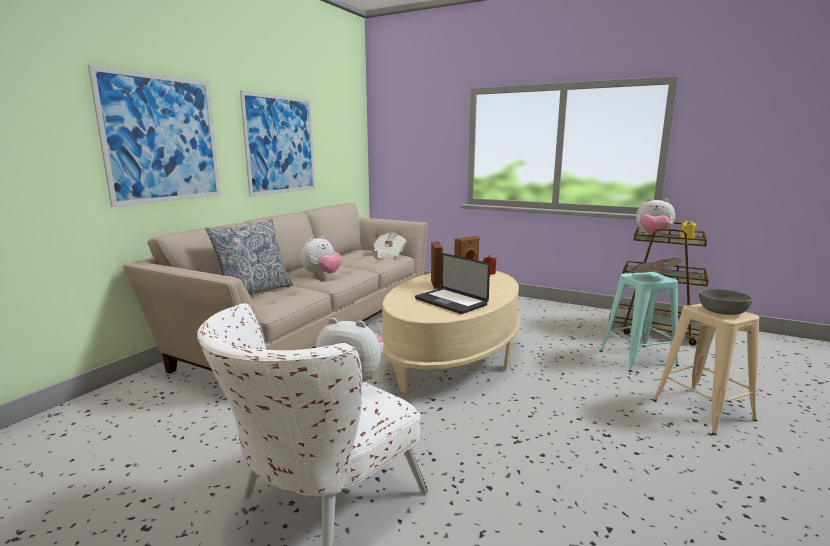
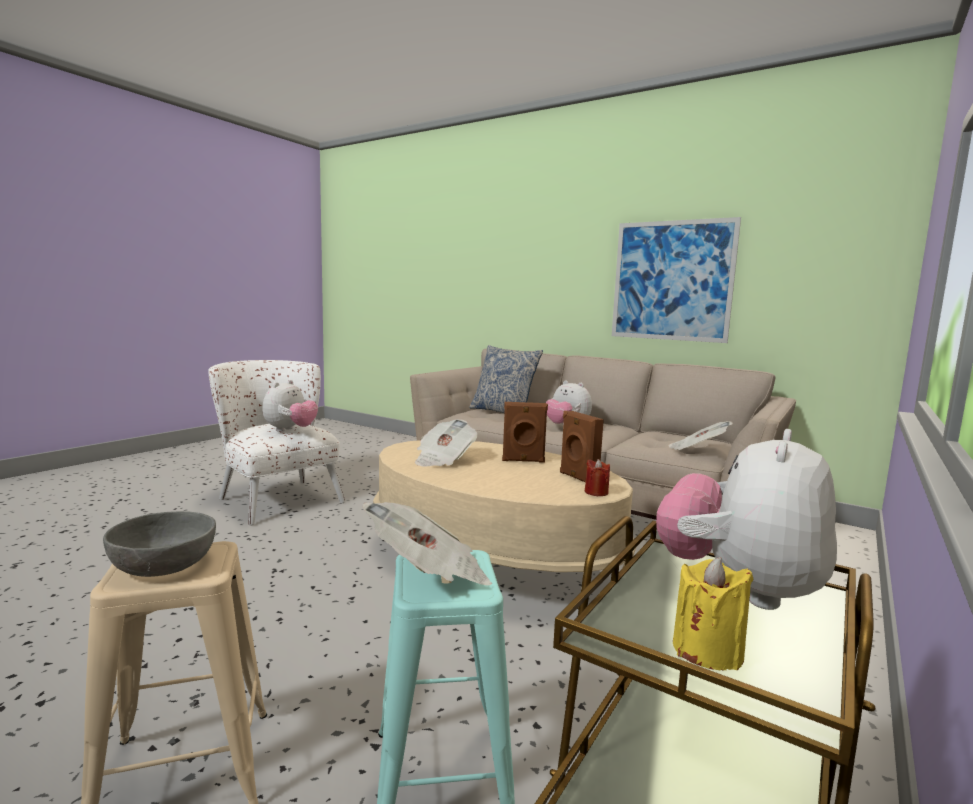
camera: 95 degrees right, 5 degrees down
picture [88,65,221,207] -> none
laptop [415,253,490,314] -> newspaper [415,419,477,466]

